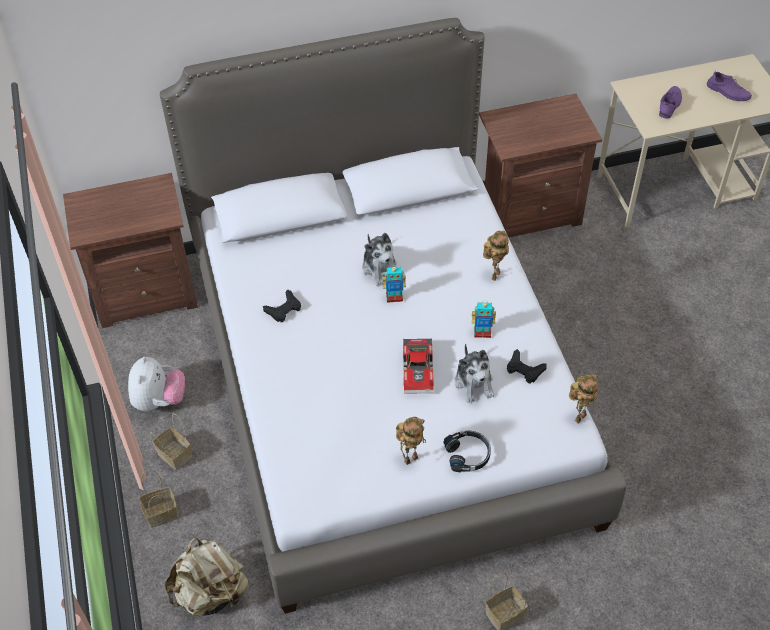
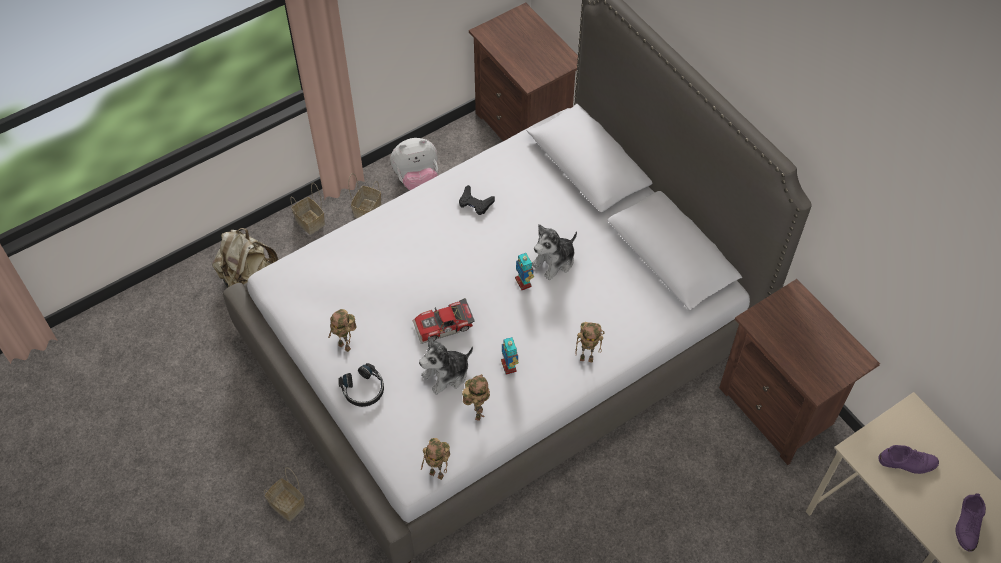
camera: 70 degrees right, 5 degrees up
black game controller [507,349,547,383] -> toy robot [462,374,490,421]

